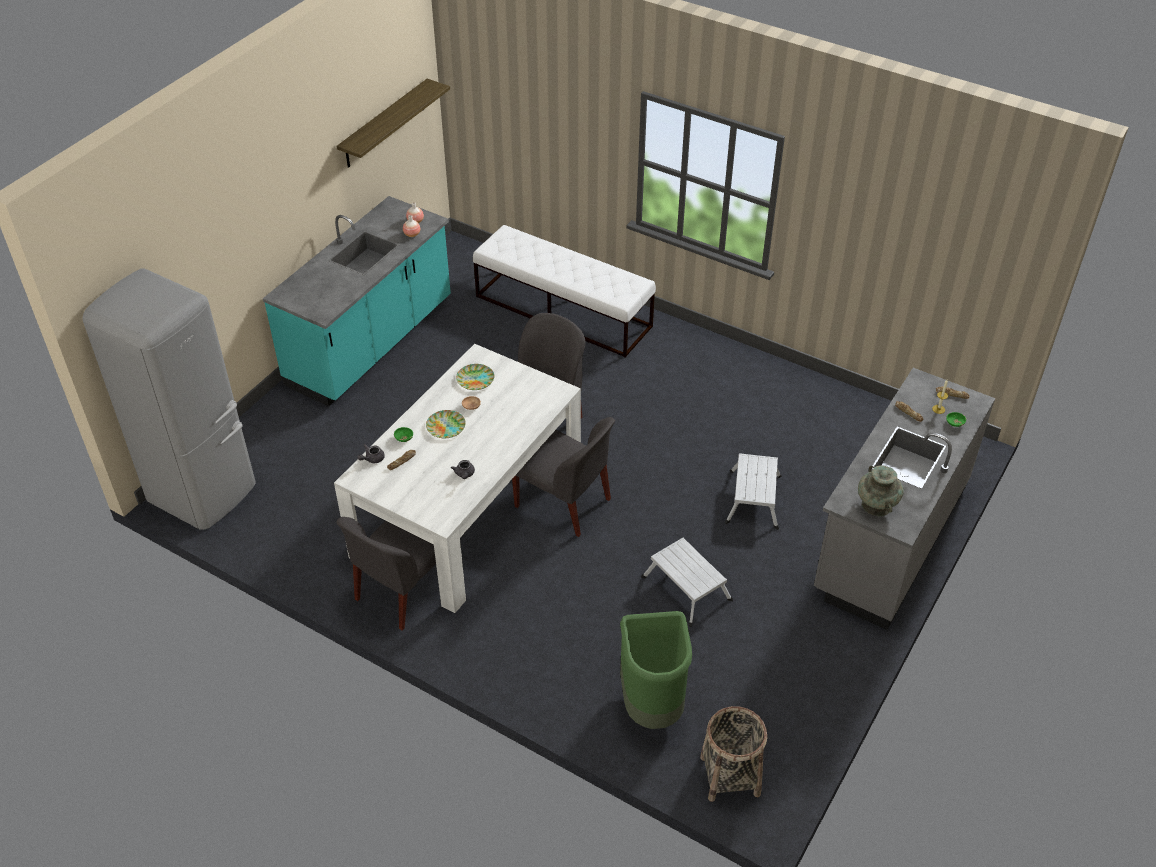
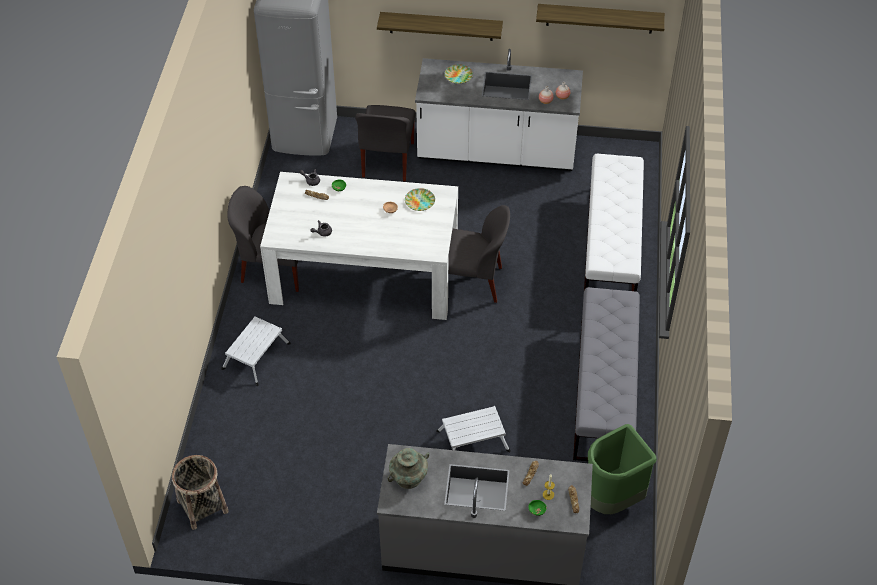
camera: 65 degrees right, 5 degrees up
turquoise counter [263,196,451,406] -> white counter [415,49,583,171]
plate [426,410,466,438] -> plate moved to [444,64,473,84]
grey chair [512,417,615,537] -> grey chair moved to [355,105,416,181]
green trash can [620,611,692,729] -> green trash can moved to [588,424,657,514]
white step ladder [641,537,733,627] -> white step ladder moved to [221,316,291,386]
none -> shelf [377,12,503,41]
none -> grey bench [573,287,640,461]

